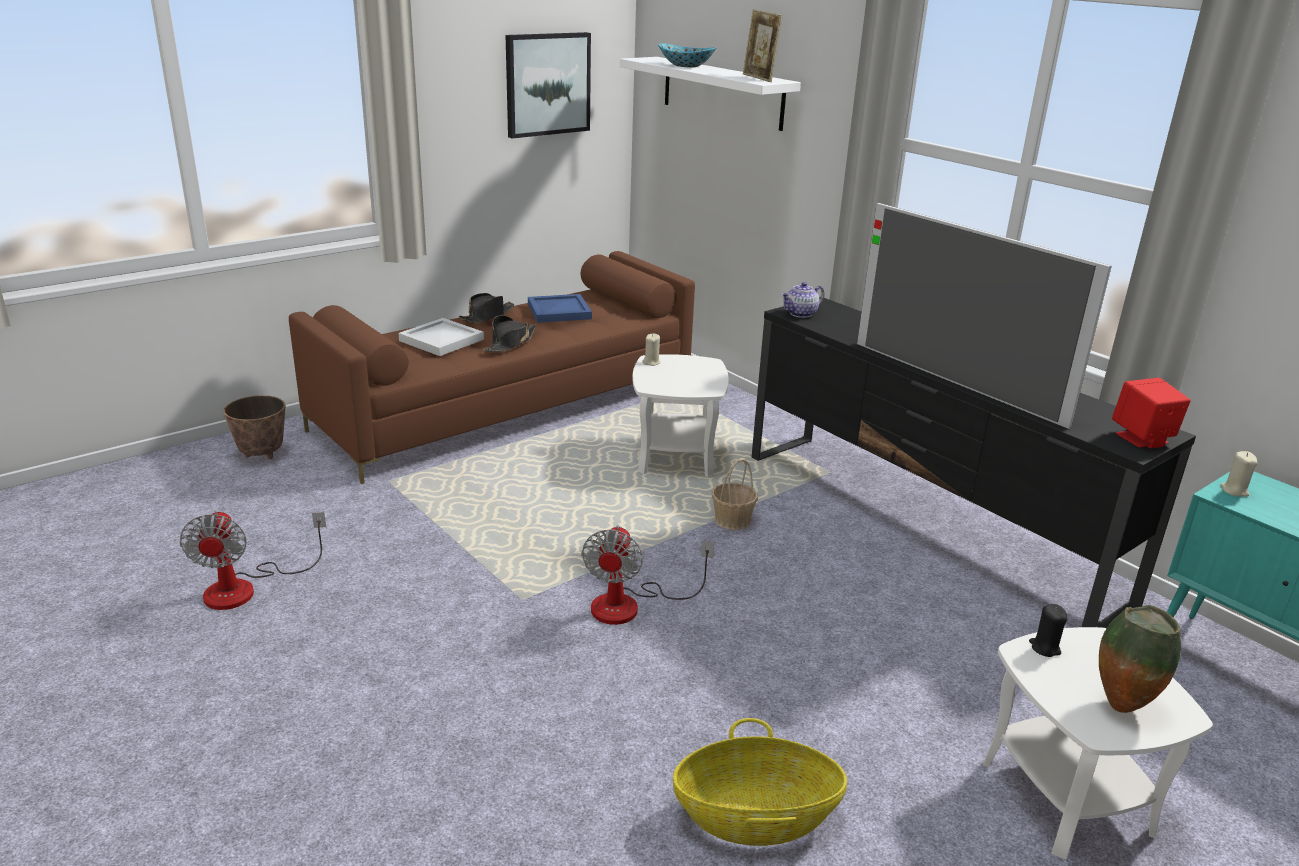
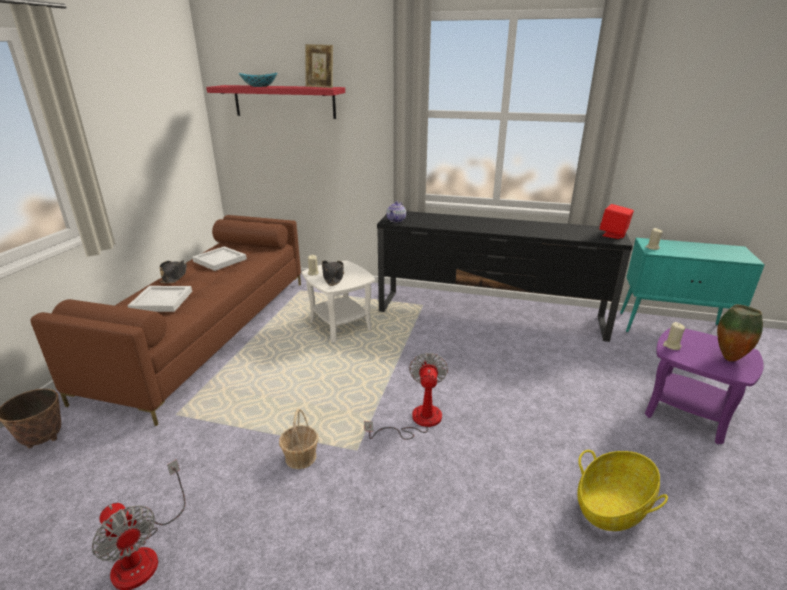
camera: 35 degrees left, 0 degrees up
black hat [483,315,536,352] -> black hat moved to [322,260,344,286]
picture [506,32,591,139] -> none
blue tray [528,294,592,323] -> white tray [192,246,247,271]
fan [582,525,714,625] -> fan turned 150 degrees counterclockwise [364,353,448,440]
white shelf [620,57,801,131] -> red shelf [206,85,345,119]
basket [712,458,758,530] -> basket moved to [279,409,318,469]
television [857,203,1112,429] -> none
white side table [983,627,1213,860] -> purple side table [644,328,764,444]
black candle [1029,604,1067,657] -> beige candle [663,322,685,350]

